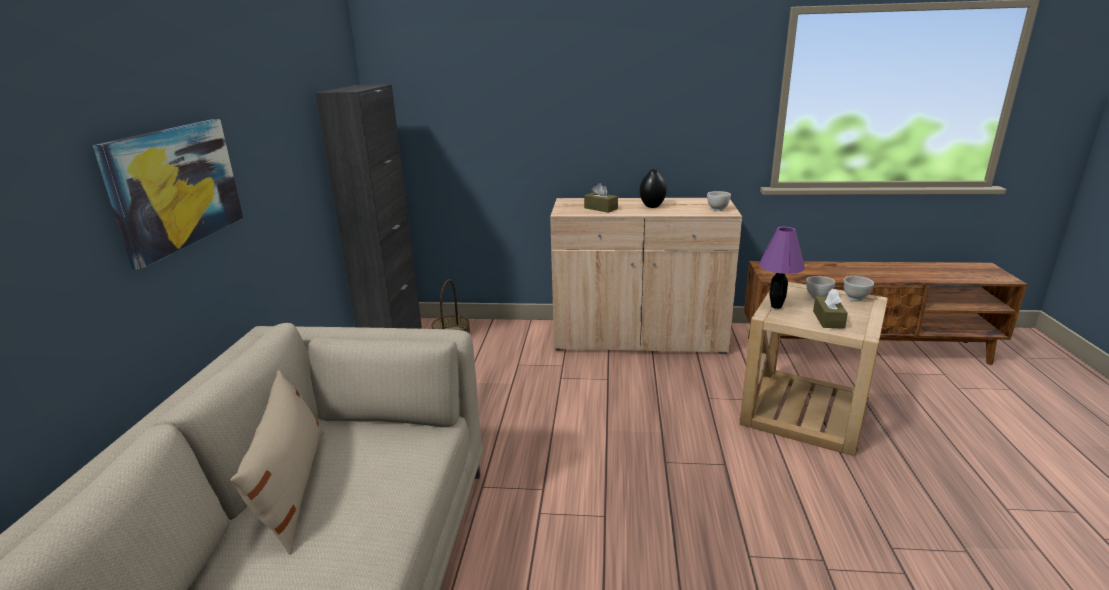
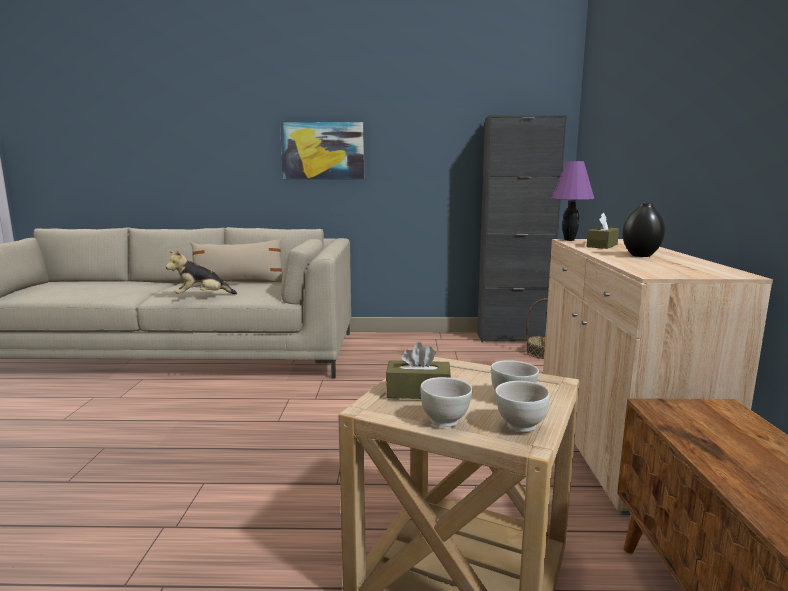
camera: 85 degrees right, 10 degrees down
white bowl [707,191,731,211] -> white bowl moved to [420,377,473,427]
purple table lamp [759,226,805,309] -> purple table lamp moved to [551,161,594,241]
none -> plush toy [166,251,237,294]

